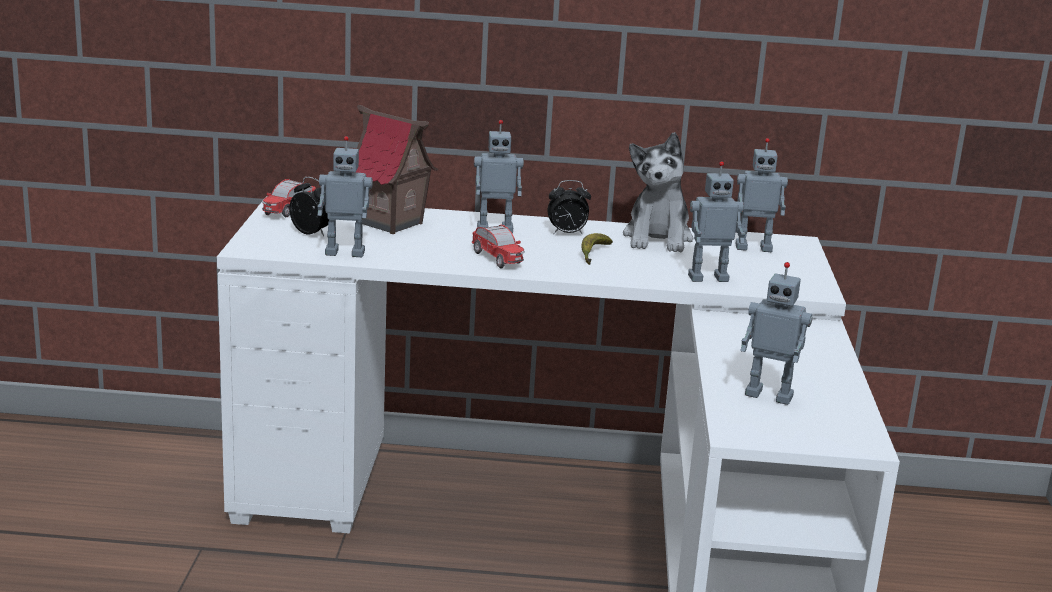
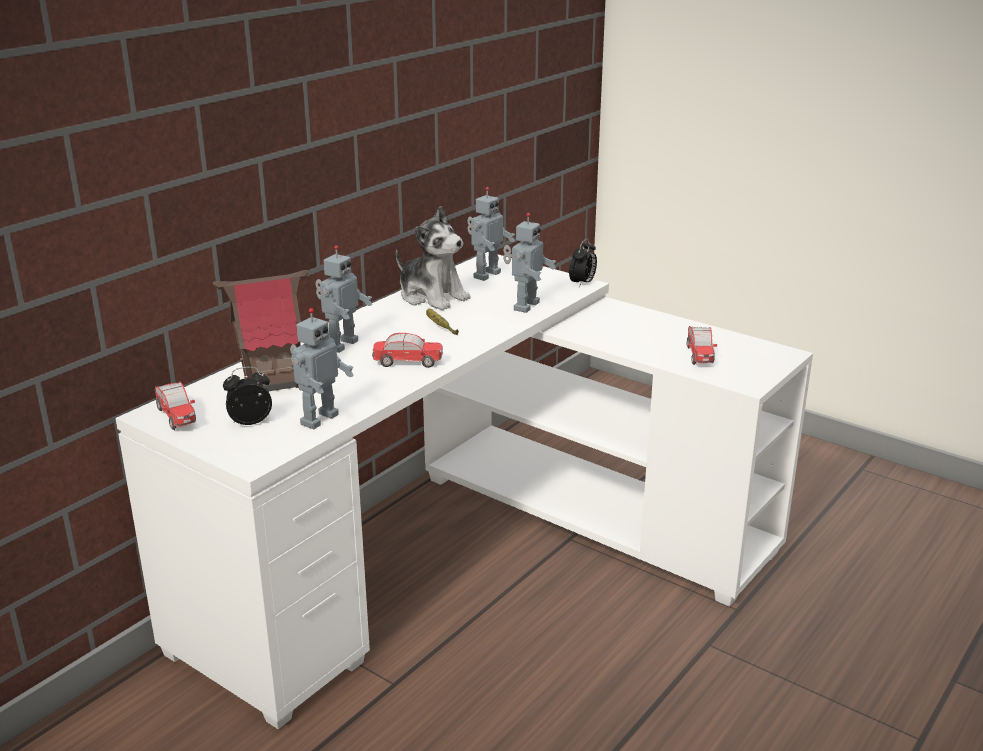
camera: 55 degrees left, 5 degrees up
alarm clock [548,180,591,235] -> alarm clock moved to [569,239,597,288]
toy robot [740,262,813,405] -> toy car [687,326,717,365]

